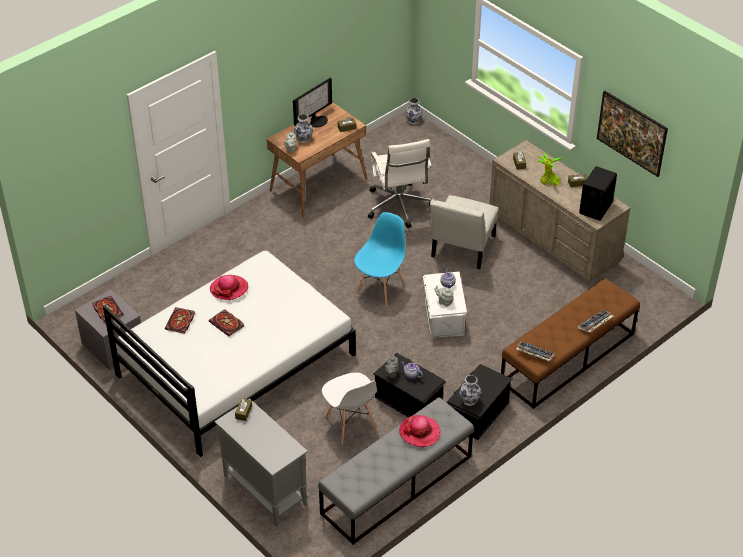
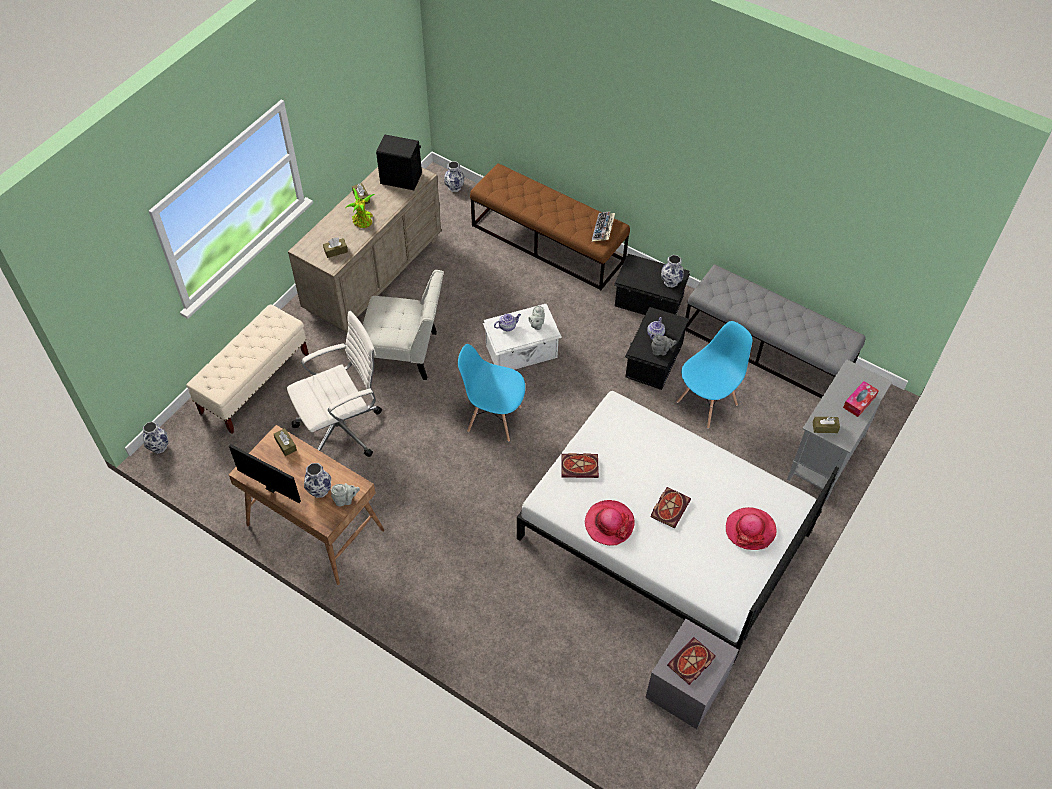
camera: 105 degrees left, 10 degrees up
book [165,307,195,334] -> book moved to [561,453,599,478]
white chair [322,373,377,445] -> blue chair [677,321,752,429]
hat [399,415,441,447] -> hat moved to [726,507,777,550]
keyboard [578,310,614,332] -> none
picture [597,90,668,177] -> none
none -> beige bench [186,304,309,434]
none -> vase [444,161,464,192]
none -> tissue box [843,381,879,417]

